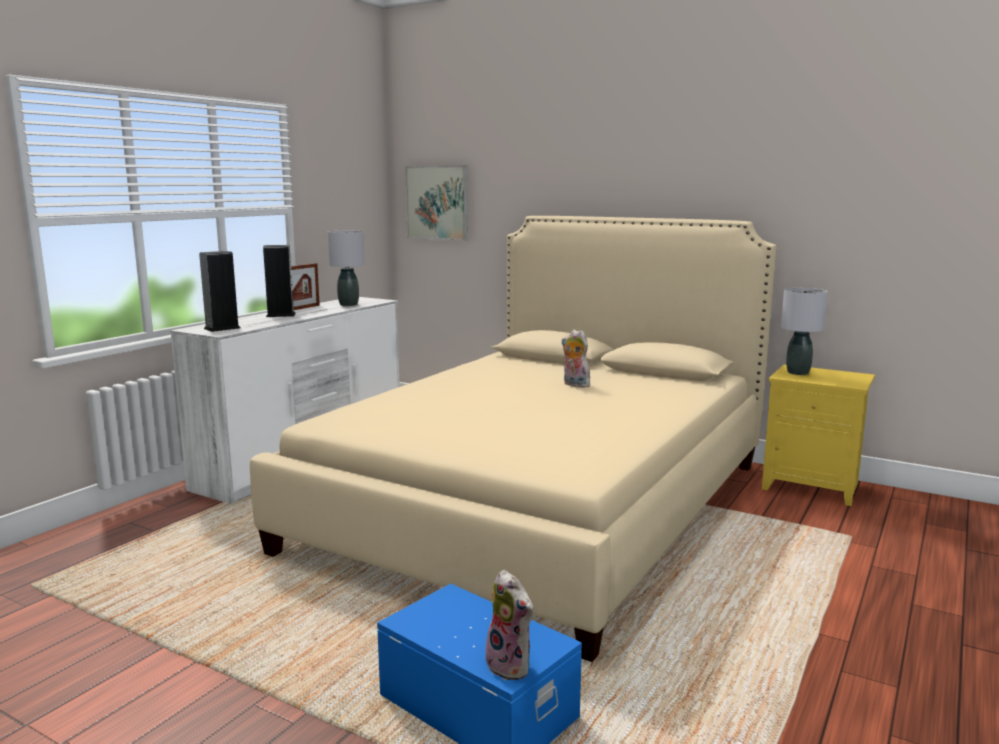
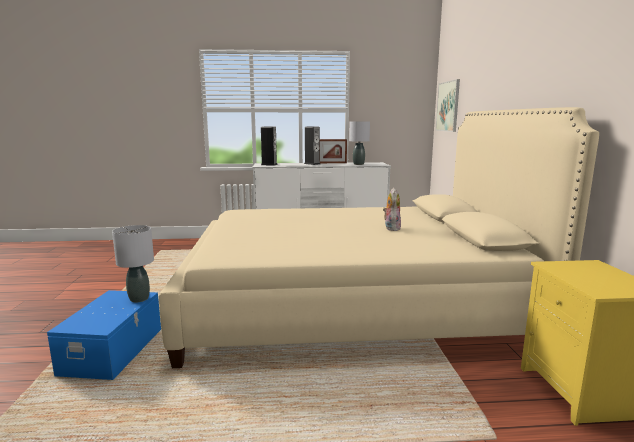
camera: 55 degrees right, 0 degrees up
plush toy [485,570,533,681] -> none
grey table lamp [781,288,827,375] -> grey table lamp moved to [112,225,154,302]

